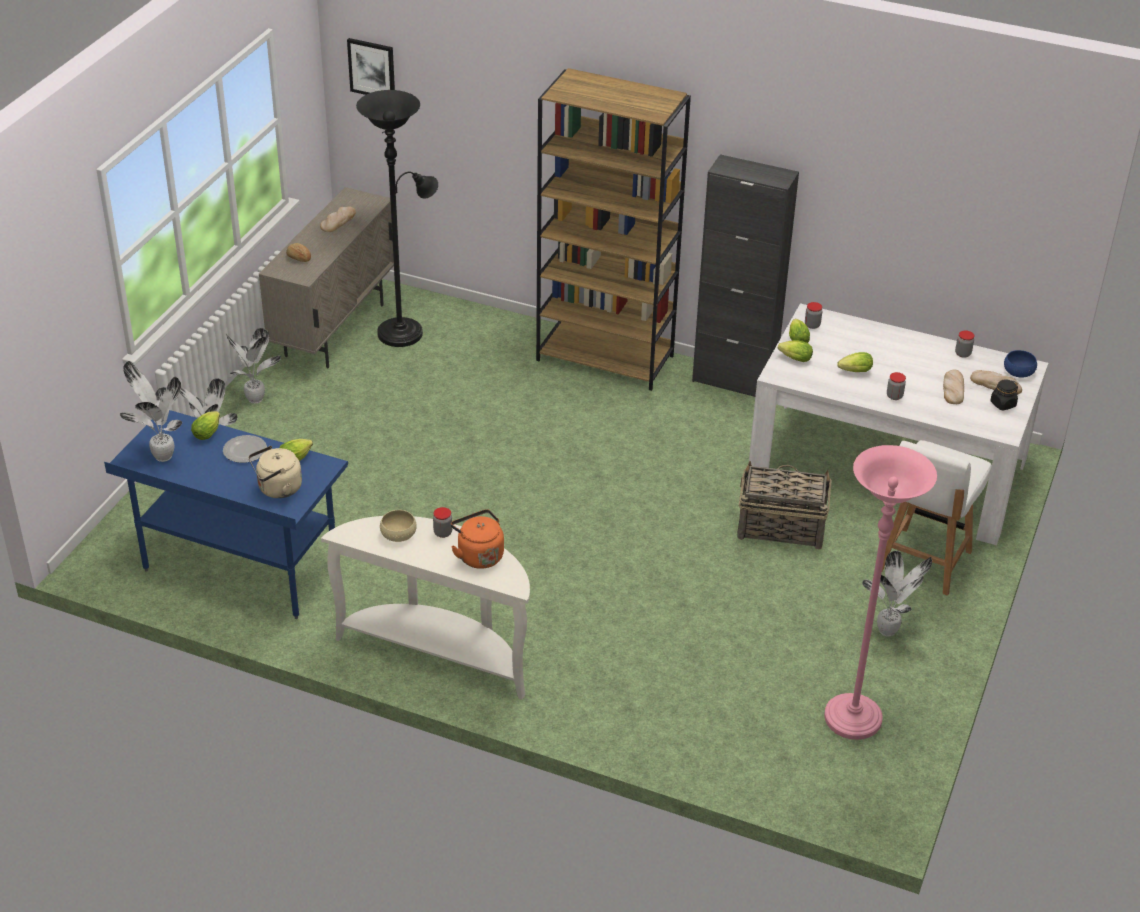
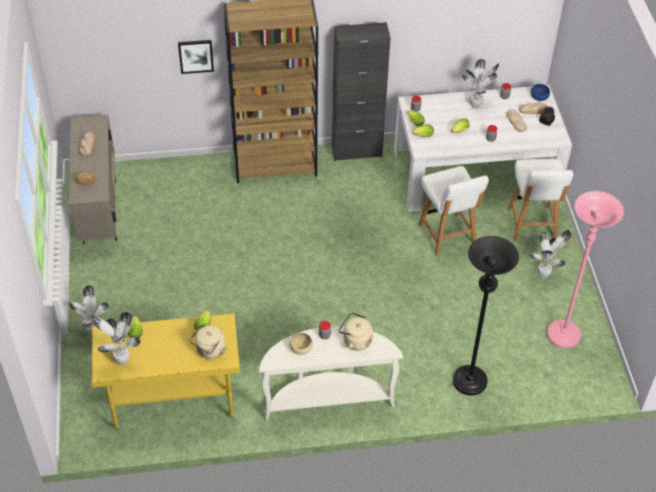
camera: 30 degrees left, 10 degrees up
blue desk [104,410,348,619] -> yellow desk [92,313,240,430]
plate [223,435,267,463] -> none
potted plant [226,328,281,404] -> potted plant moved to [462,59,499,108]
picture [347,38,395,95] -> picture moved to [178,40,214,74]
black floor lamp [356,90,438,347] -> black floor lamp moved to [453,236,519,395]
orange kettle [451,509,504,569] -> beige kettle [339,312,373,350]
basket [737,461,832,549] -> white chair [418,166,489,256]

